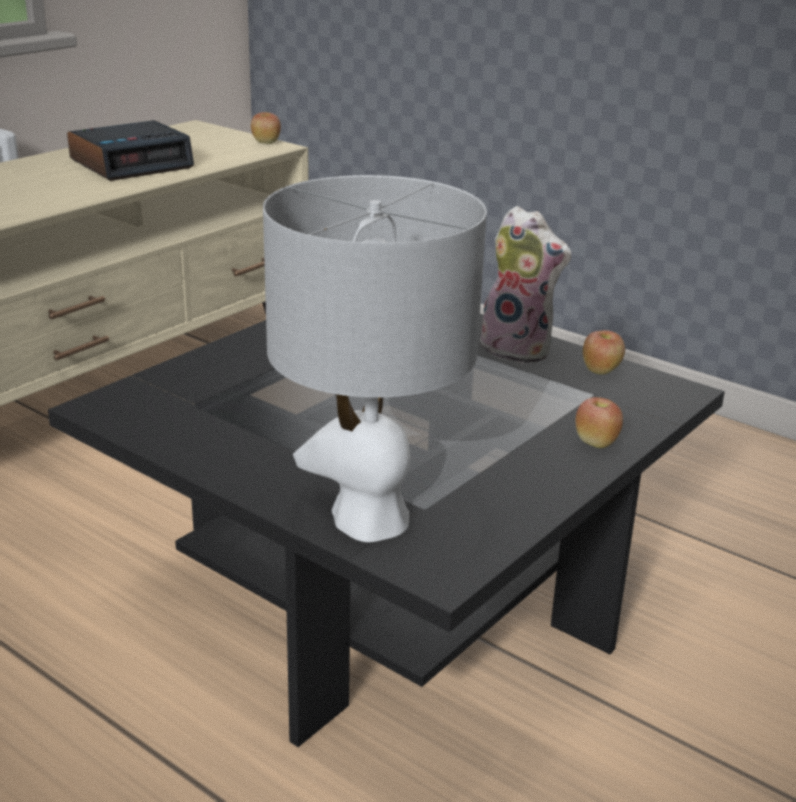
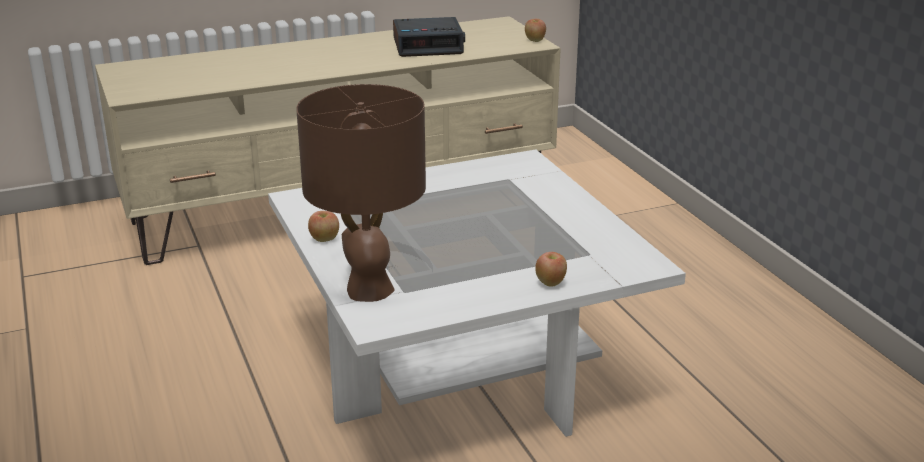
camera: 30 degrees right, 0 degrees up
black coffee table [48,314,725,747] -> white coffee table [268,149,686,437]
grey table lamp [263,175,487,542] -> brown table lamp [296,84,426,302]
plush toy [478,206,571,364] -> none
apple [583,330,625,375] -> apple moved to [308,211,339,242]

